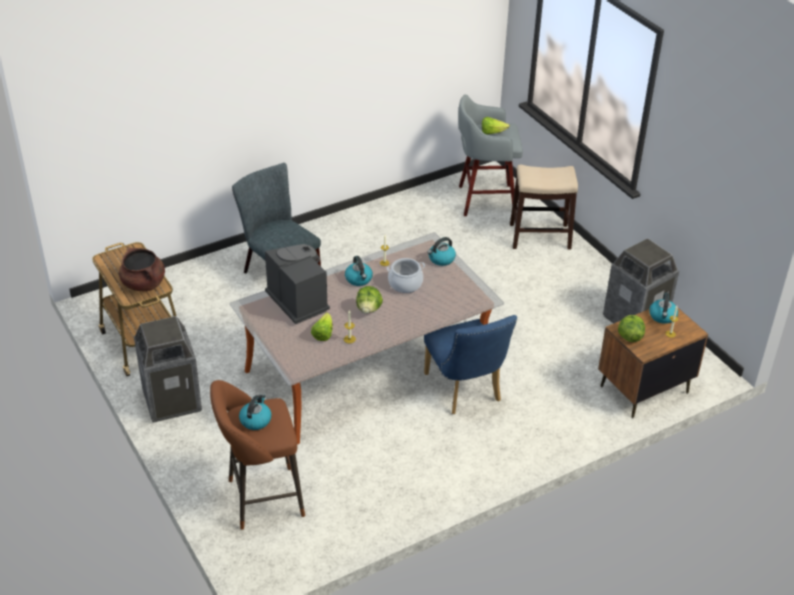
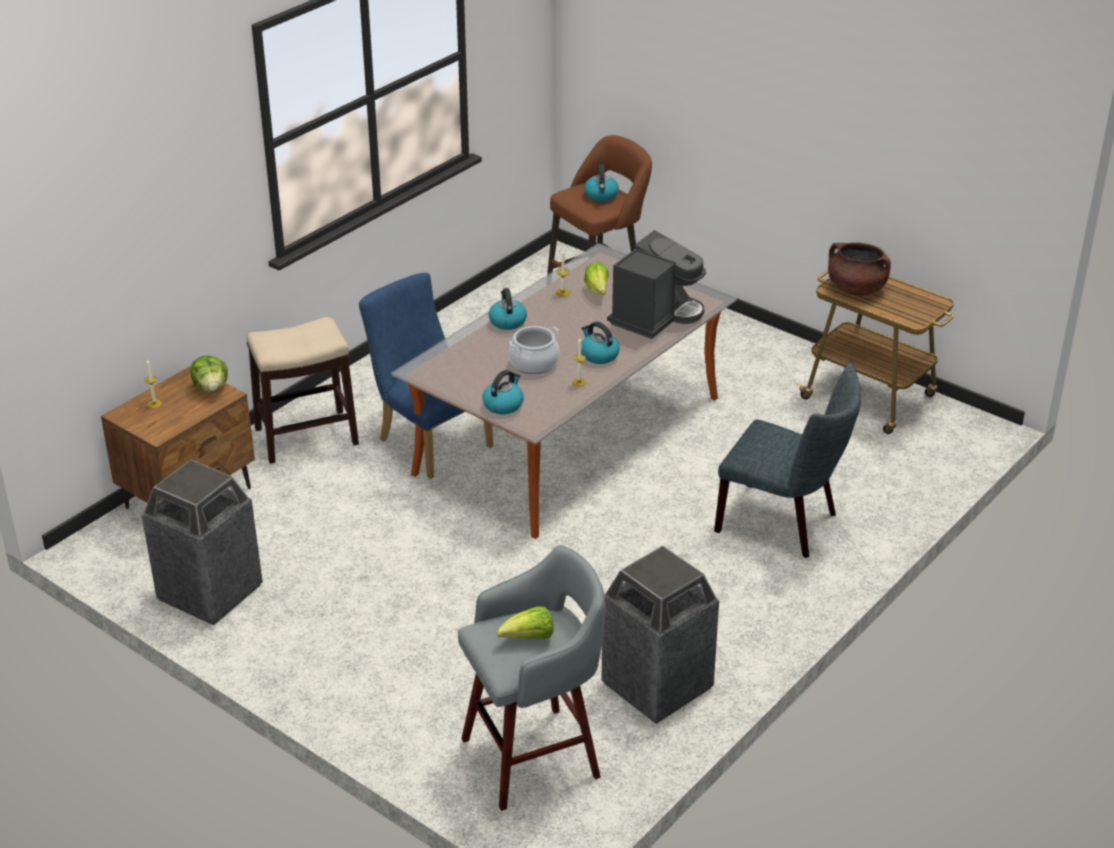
camera: 160 degrees right, 5 degrees down
trash can [134,316,202,423] -> trash can moved to [602,546,719,724]
coffee machine [265,244,330,324] -> coffee machine turned 90 degrees counterclockwise [607,230,706,339]
lettuce [356,286,383,314] -> none
stool [510,165,578,250] -> stool moved to [247,317,359,464]
kettle [649,293,678,324] -> kettle moved to [489,288,527,330]

